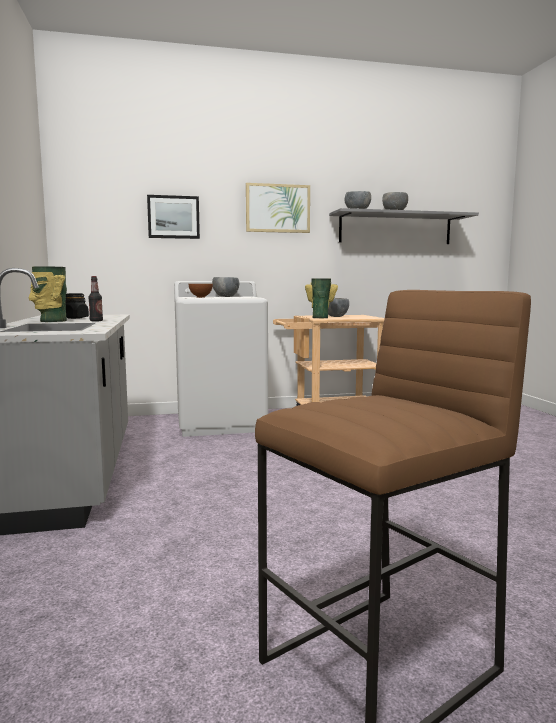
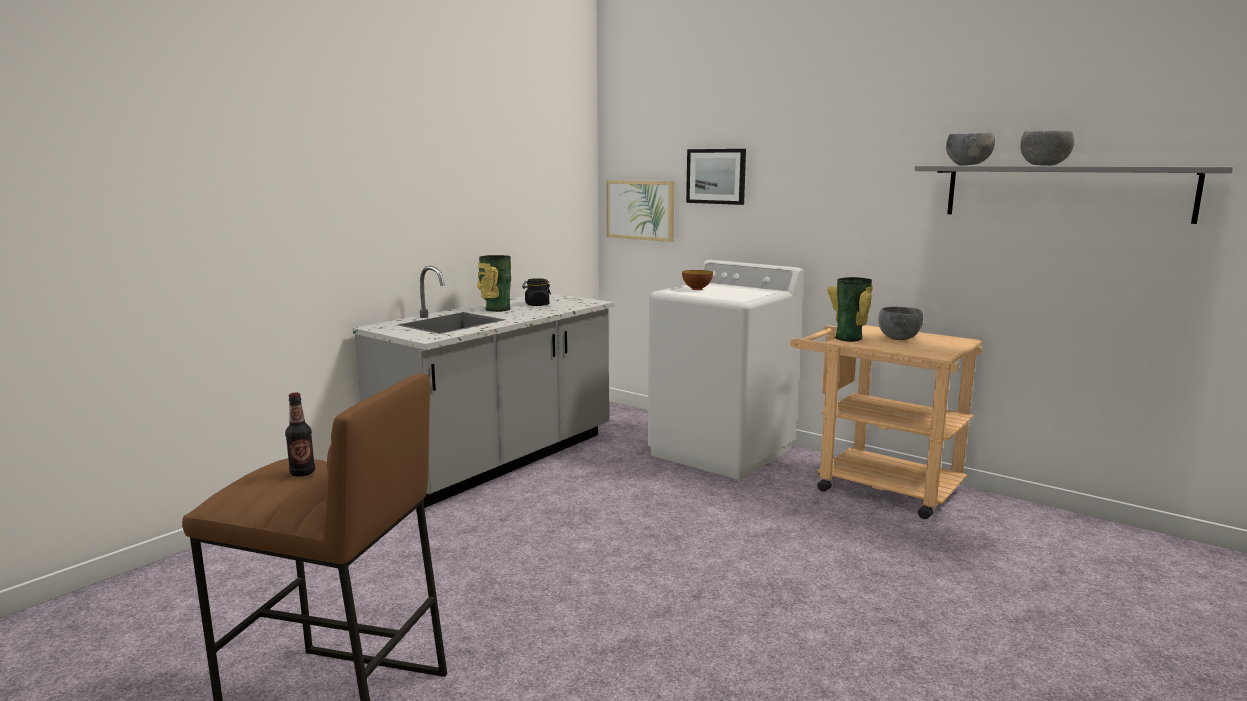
camera: 50 degrees right, 5 degrees up
bottle [88,276,103,322] -> bottle moved to [285,393,315,476]
grey bowl [212,277,239,297] -> none
picture [246,183,310,233] -> picture moved to [607,180,674,242]

